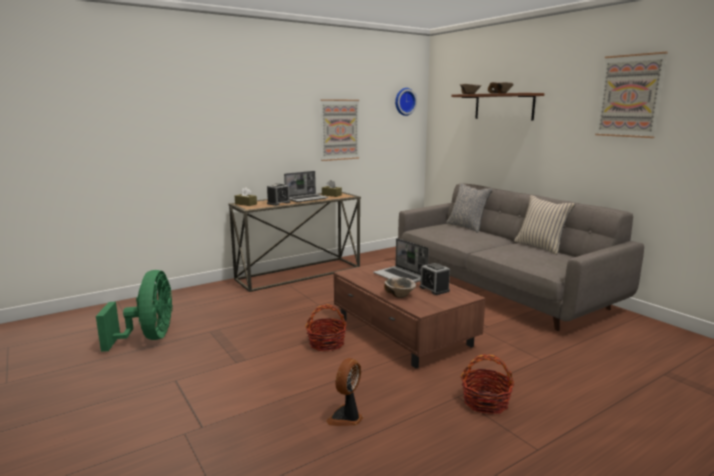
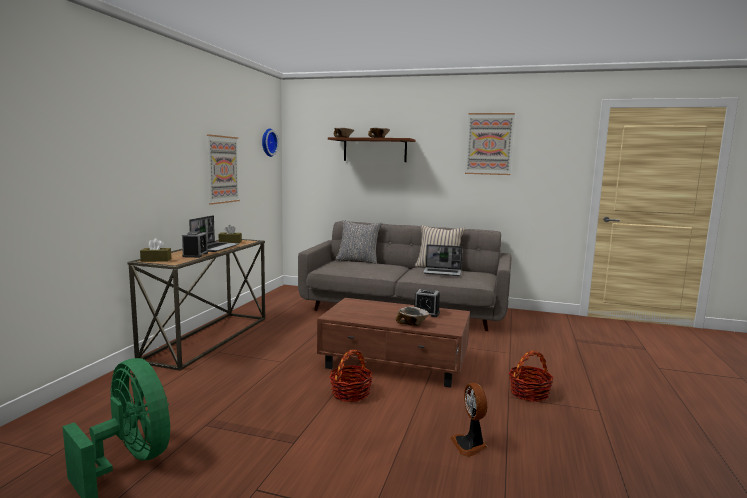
camera: 40 degrees left, 5 degrees down
laptop [373,238,429,283] -> laptop moved to [423,244,463,276]

